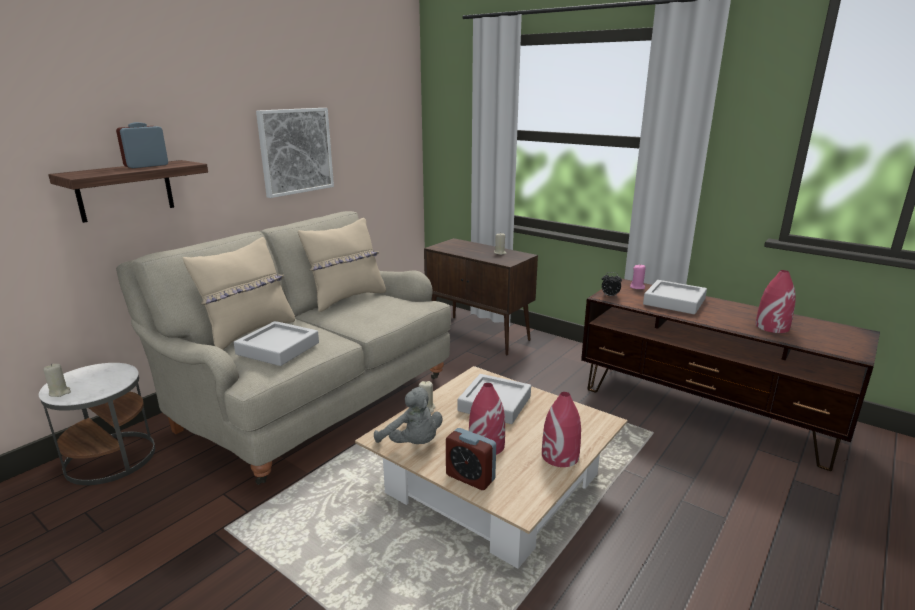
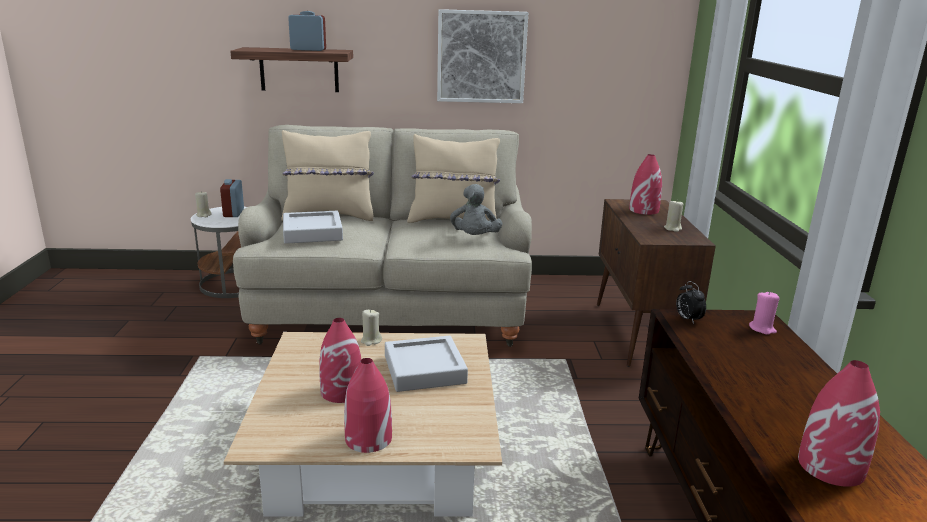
camera: 50 degrees right, 0 degrees up
grey plush toy [374,387,442,444] -> grey plush toy moved to [450,184,502,235]
alarm clock [446,428,496,490] -> alarm clock moved to [220,179,244,217]
grey tray [643,280,707,314] -> none
none -> red vase [629,154,662,215]

